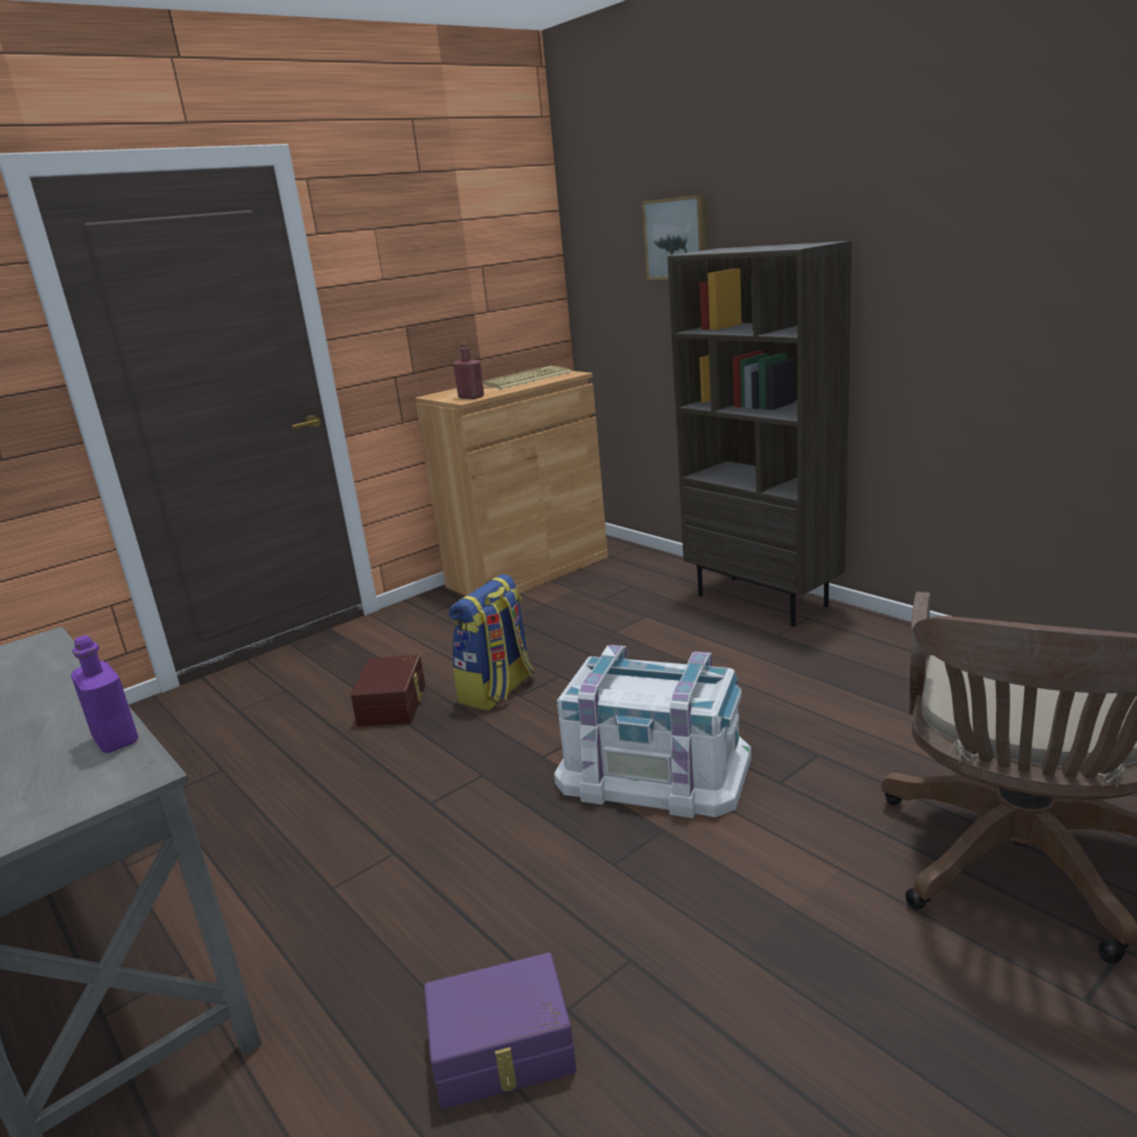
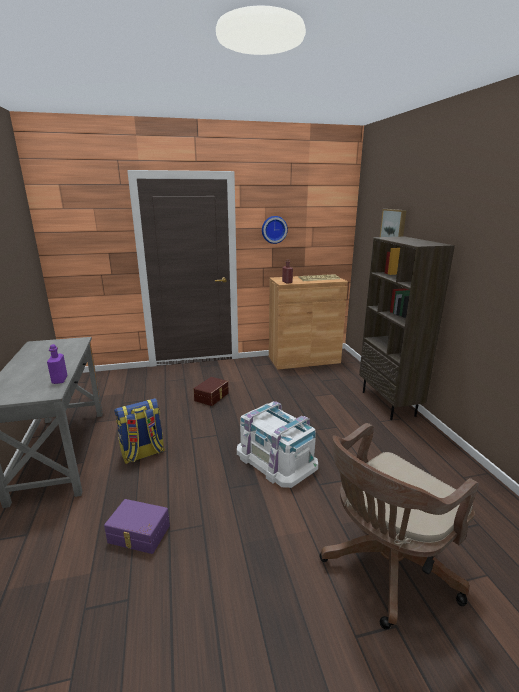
camera: 25 degrees right, 0 degrees up
backpack [449,574,534,710] -> backpack moved to [114,398,165,464]
none -> wall clock [262,216,288,244]

